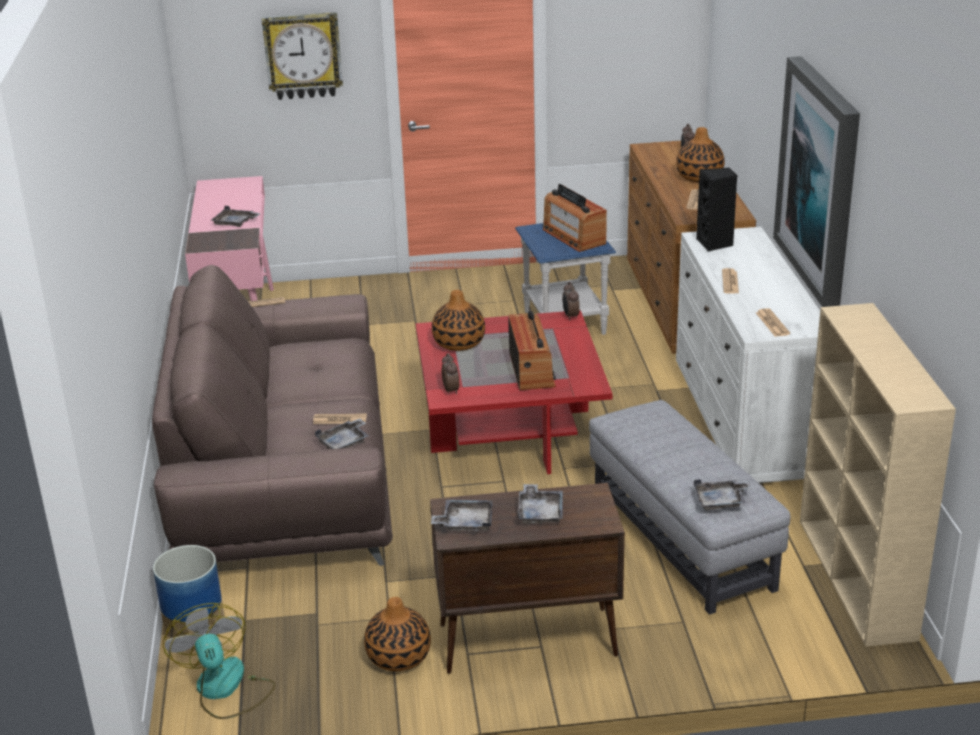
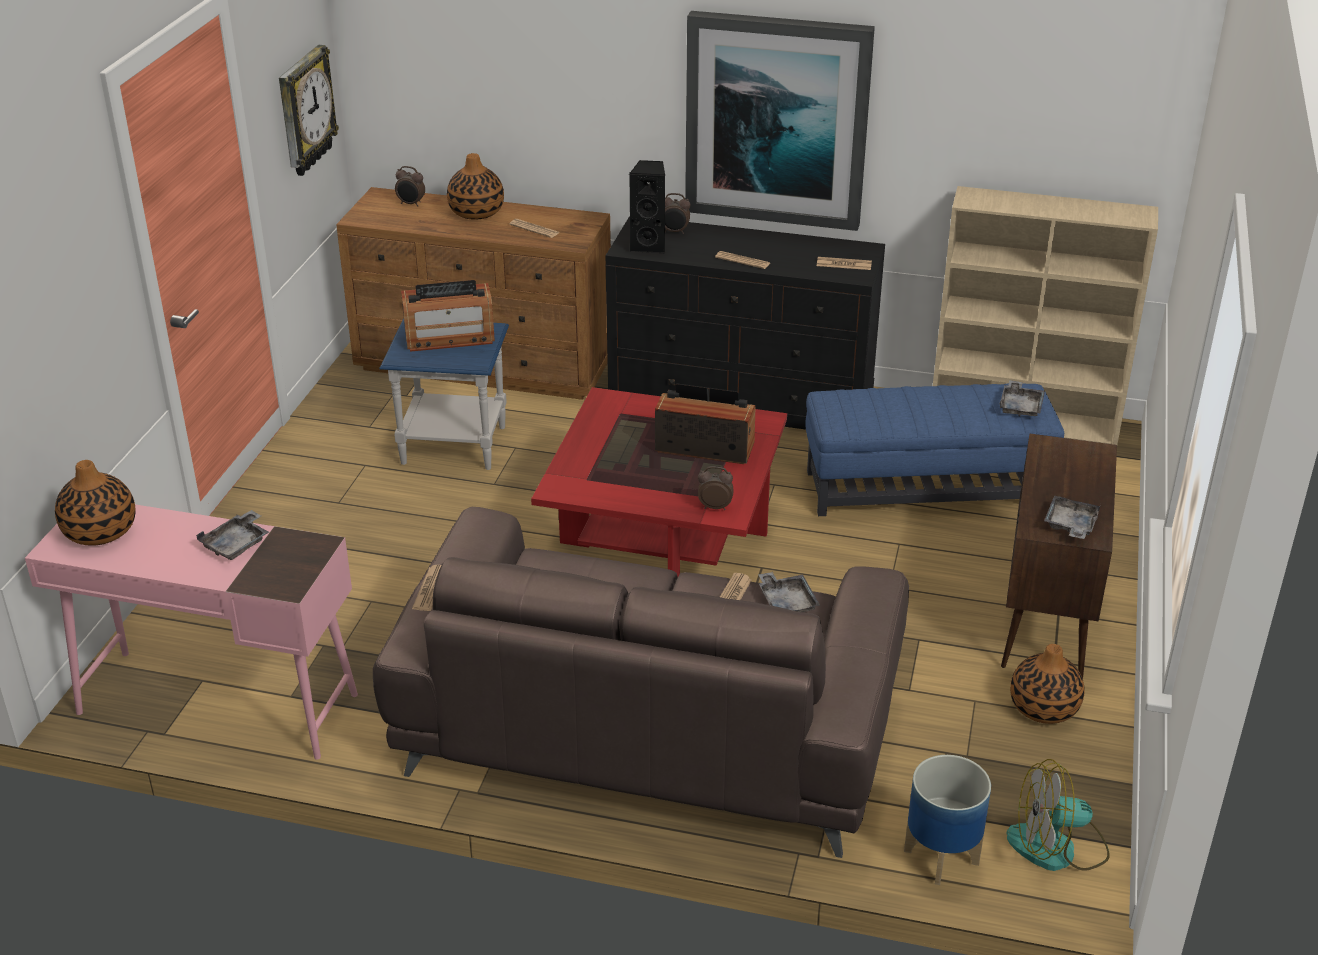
camera: 70 degrees left, 5 degrees up
wall clock [262,12,343,100] -> wall clock moved to [279,45,339,176]
vase [432,290,485,351] -> vase moved to [55,460,135,546]
grey tray [518,484,563,525] -> none
alarm clock [562,282,580,320] -> alarm clock moved to [665,193,691,234]
grey ottoman [589,400,790,615] -> blue ottoman [805,383,1064,516]
white dresser [676,227,820,483] -> black dresser [606,216,885,429]

